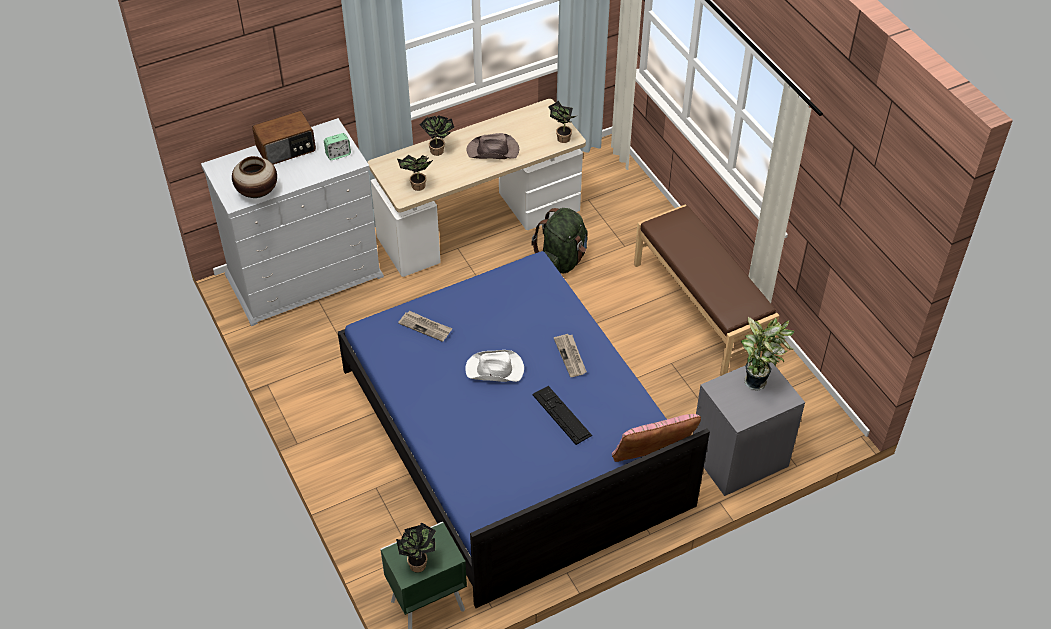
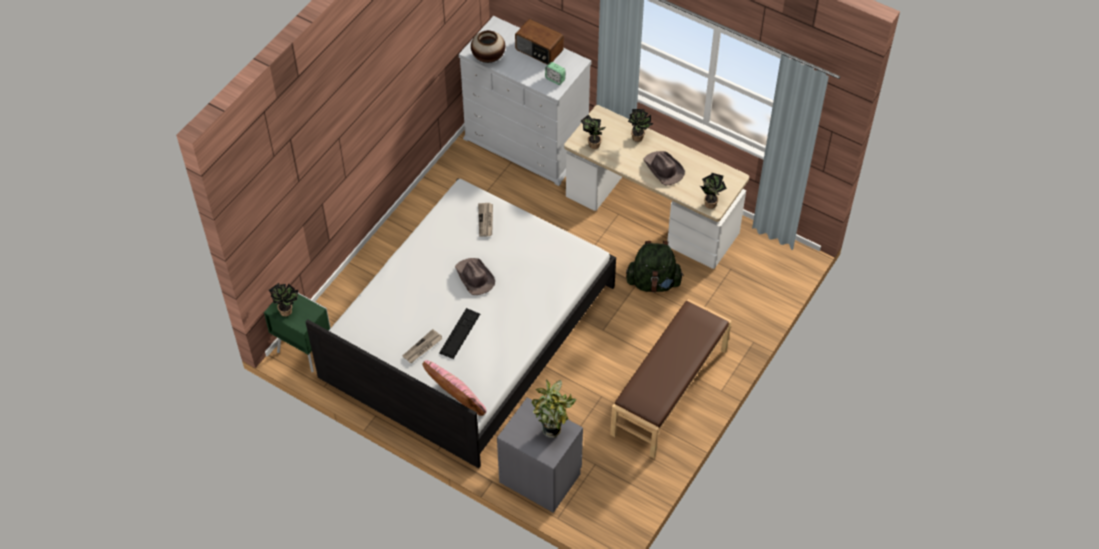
camera: 60 degrees right, 5 degrees up
blue bed [338,251,710,608] -> white bed [306,179,616,468]
white hat [465,350,524,382] -> brown hat [455,258,495,295]
newspaper [554,334,587,377] -> newspaper moved to [403,329,442,363]

